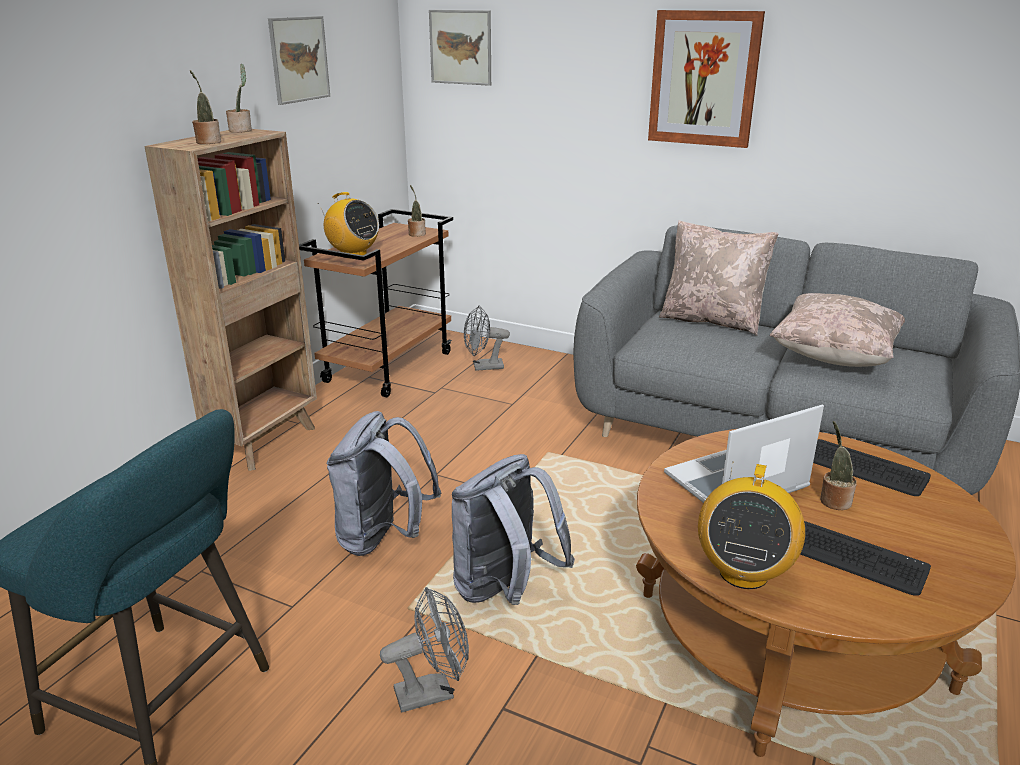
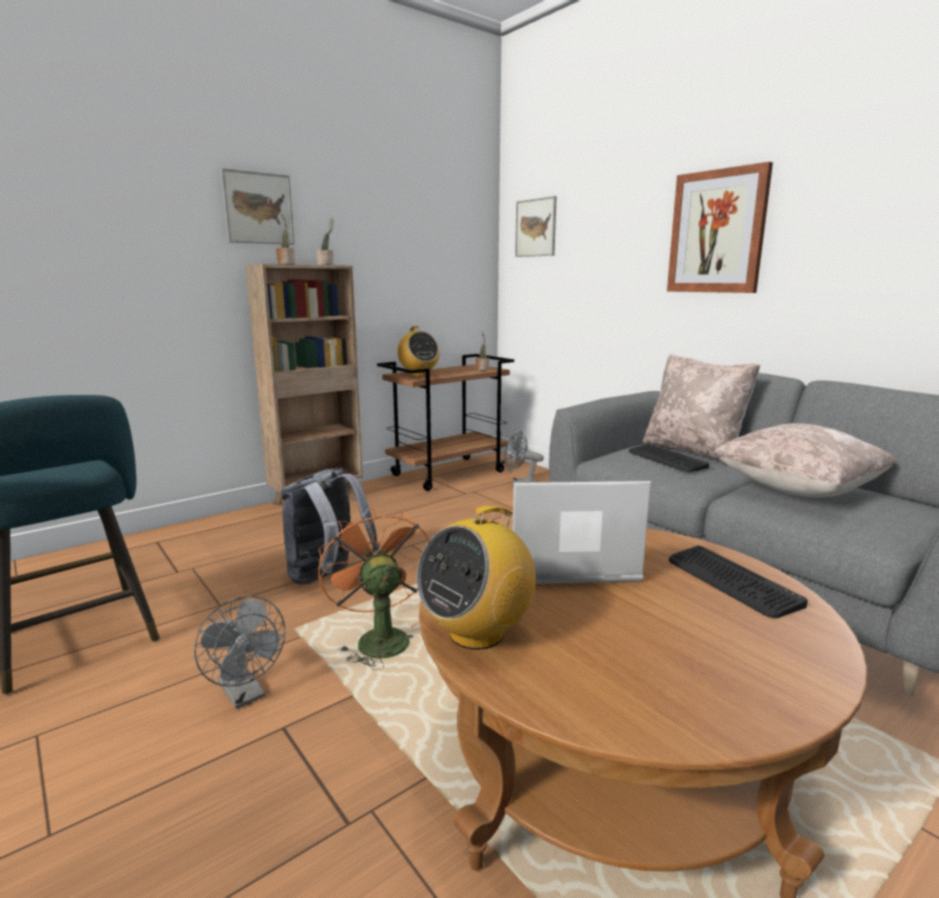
camera: 25 degrees right, 10 degrees down
picture [268,16,330,105] -> picture moved to [221,168,295,245]
grey fan [380,587,469,712] -> grey fan turned 45 degrees clockwise [194,596,285,709]
grey backpack [452,454,575,605] -> orange fan [318,507,429,670]
keyboard [800,521,931,596] -> keyboard moved to [629,444,709,472]
potted plant [820,421,857,510] -> none

